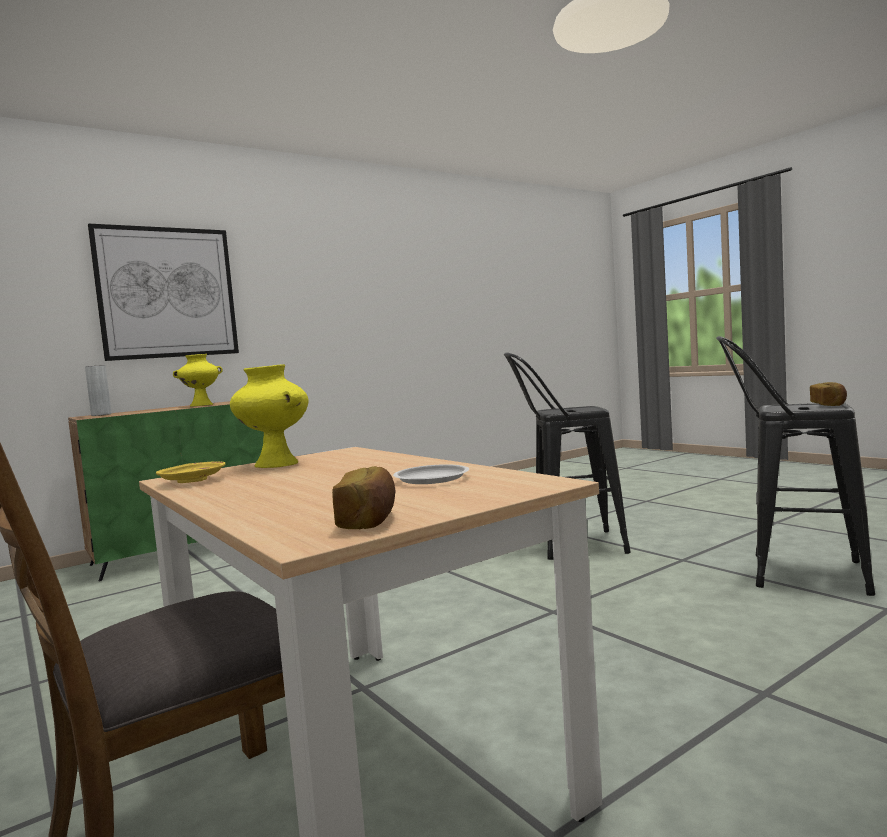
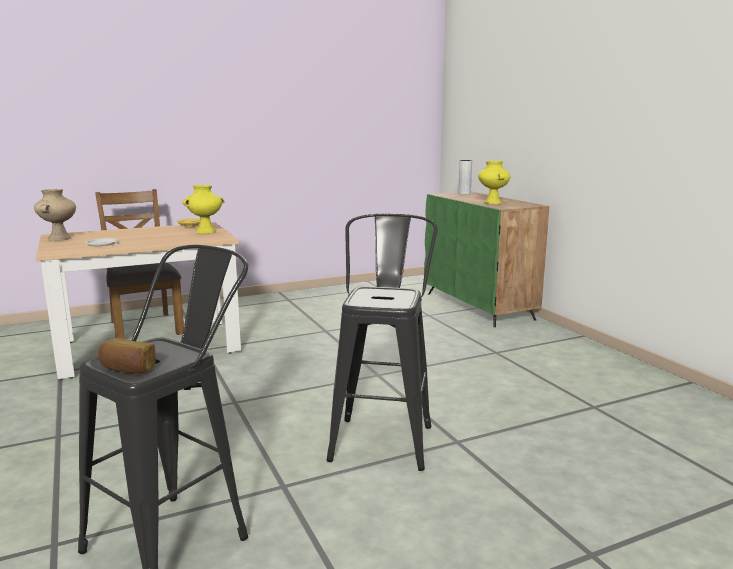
camera: 100 degrees right, 10 degrees up
picture [88,224,239,361] -> none
bread [332,466,395,529] -> beige vase [34,189,76,241]

